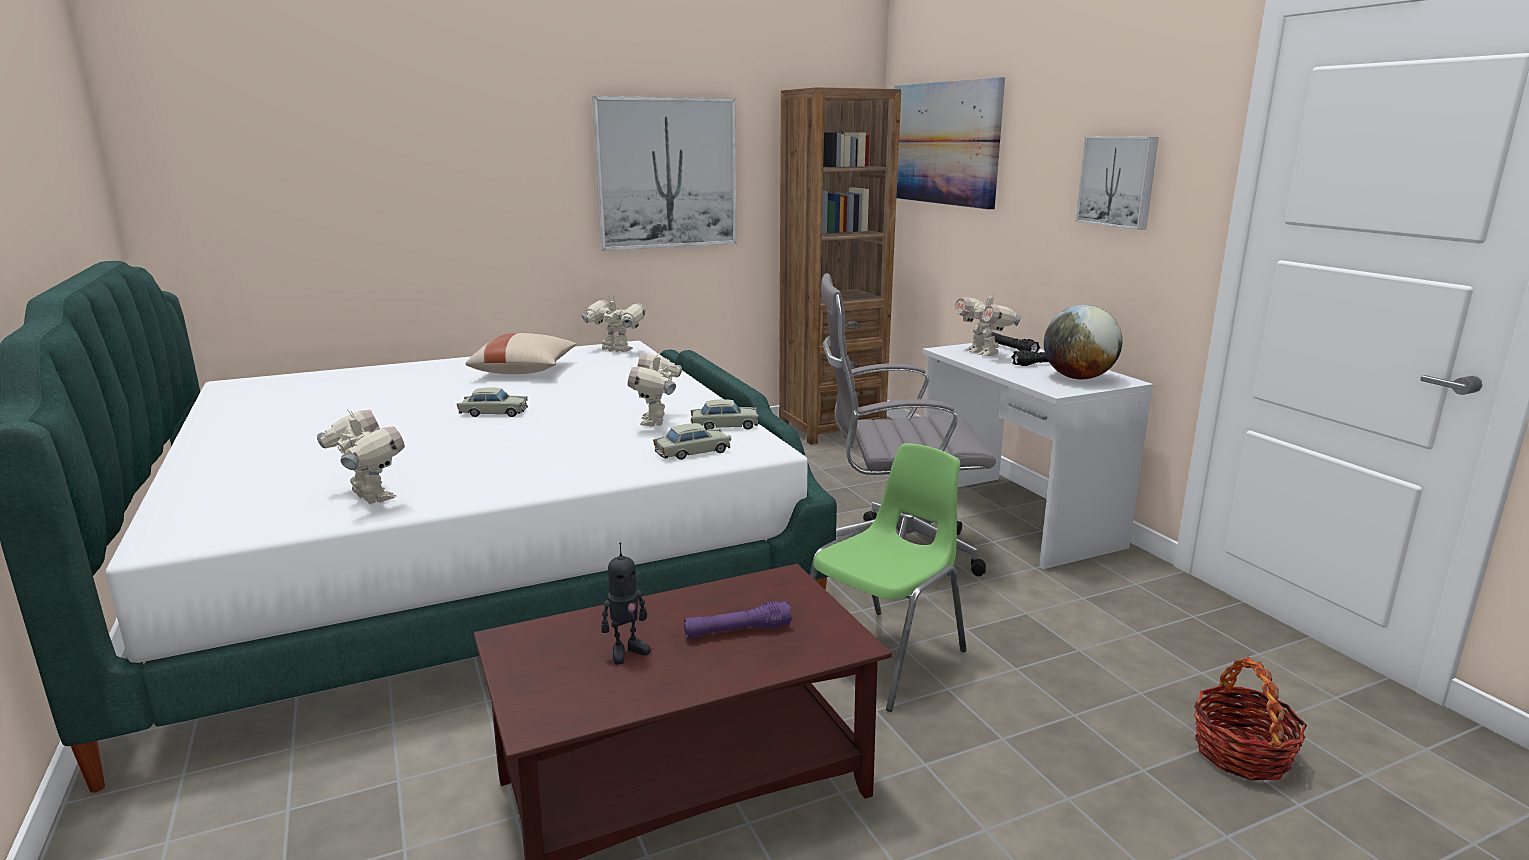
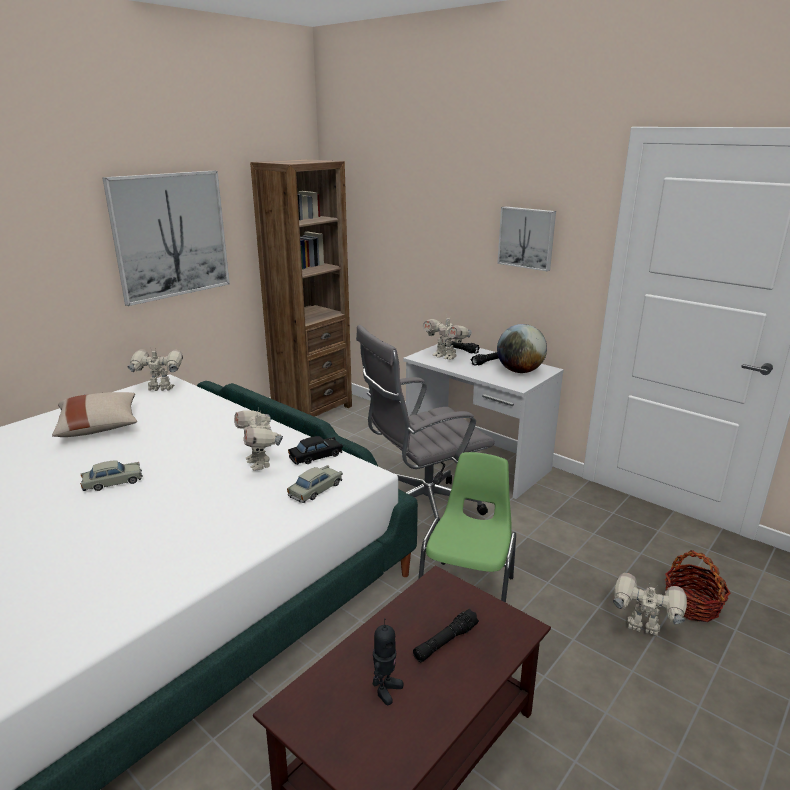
camera: 25 degrees left, 5 degrees up
toy robot [317,409,405,504] -> toy robot moved to [613,573,687,637]
purple flashlight [684,601,793,638] -> black flashlight [413,609,479,662]
beige toy car [691,399,759,430] -> black toy car [288,436,343,465]
picture [894,77,1005,210] -> none

